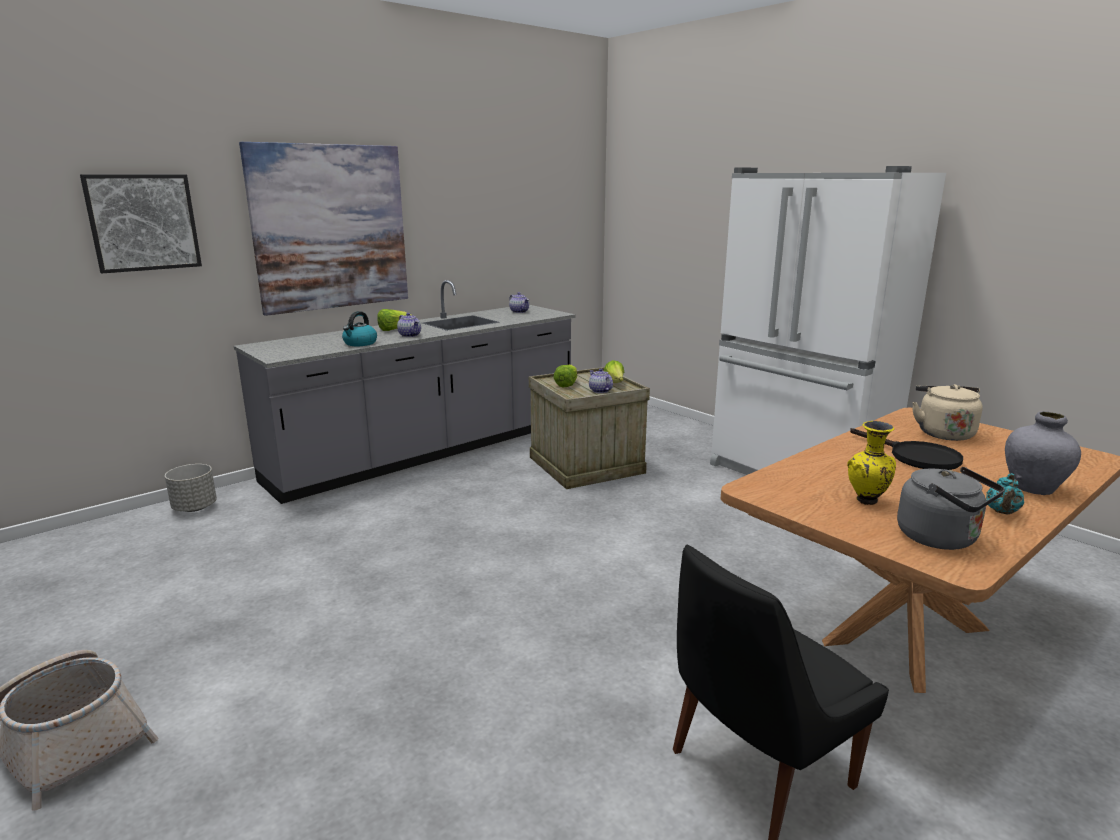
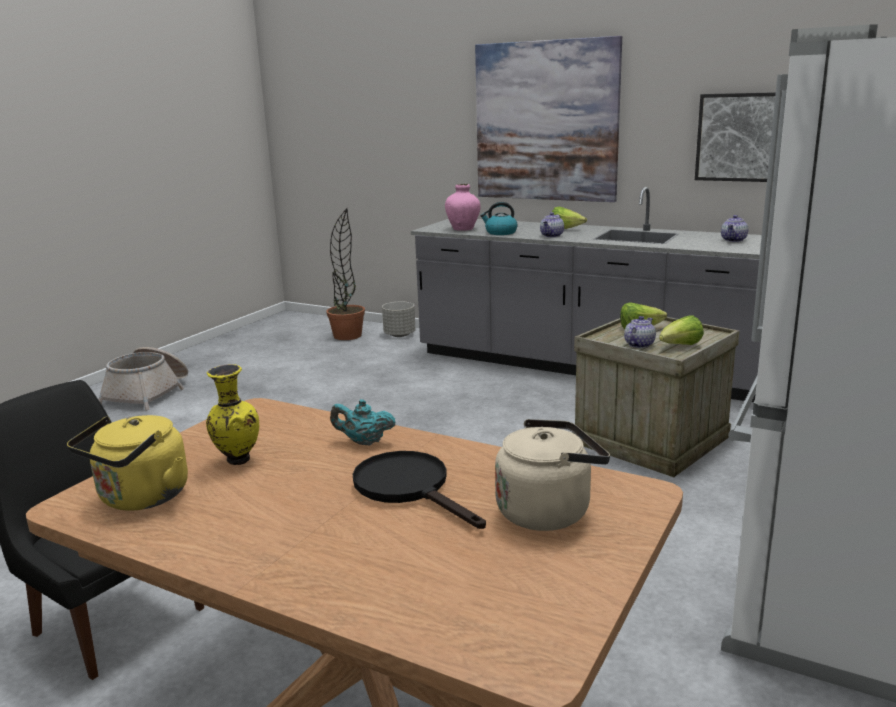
camera: 70 degrees right, 0 degrees up
picture [80,174,202,273] -> picture moved to [695,92,782,182]
black frying pan [850,428,963,470] -> black frying pan turned 105 degrees clockwise [353,451,486,529]
grey kettle [897,467,1005,550] -> yellow kettle [67,415,188,511]
turquoise teapot [986,473,1024,515] -> turquoise teapot moved to [330,399,395,445]
grey vase [1005,411,1081,495] -> none
none -> potted plant [326,208,365,340]
none -> pink vase [445,184,481,231]

